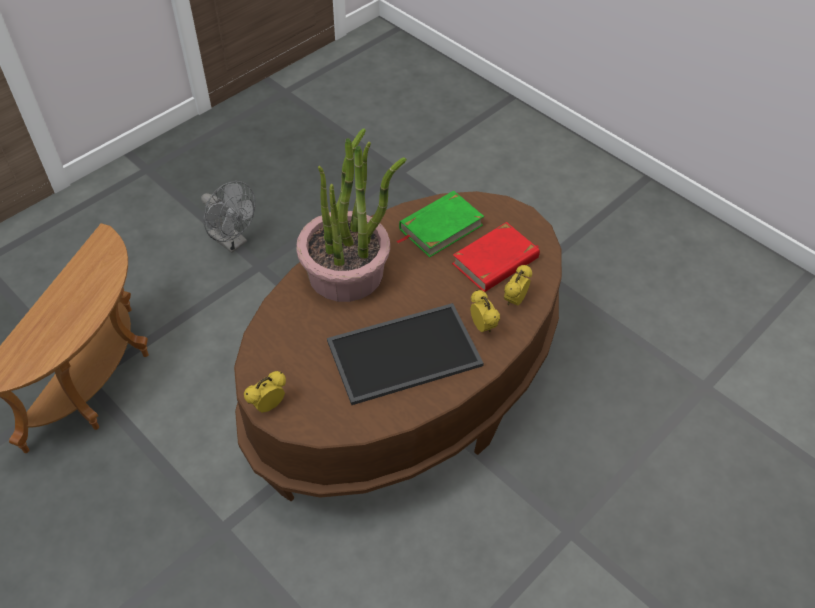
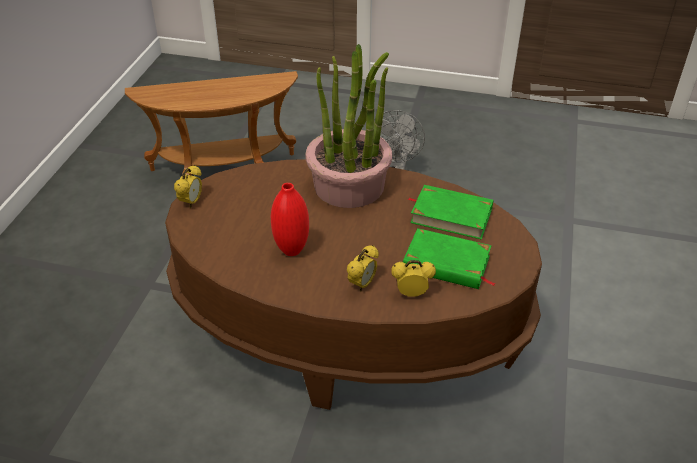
camera: 60 degrees right, 10 degrees down
alarm clock [244,371,286,413] -> alarm clock turned 90 degrees clockwise [174,165,202,208]
tray [327,303,484,405] -> red vase [271,183,309,256]
red book [452,222,540,292] -> green book [403,228,496,289]

